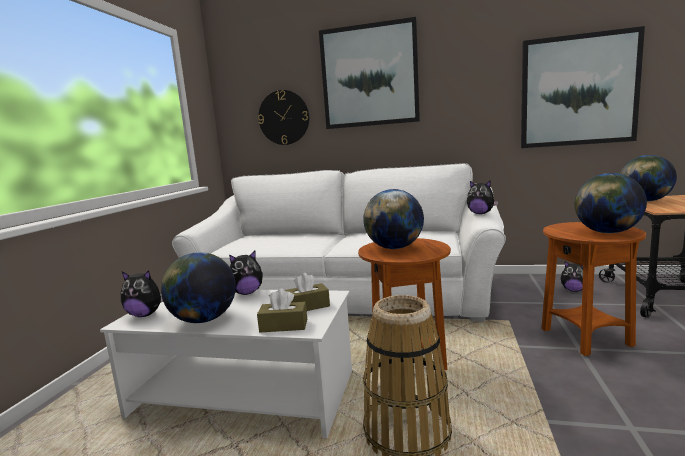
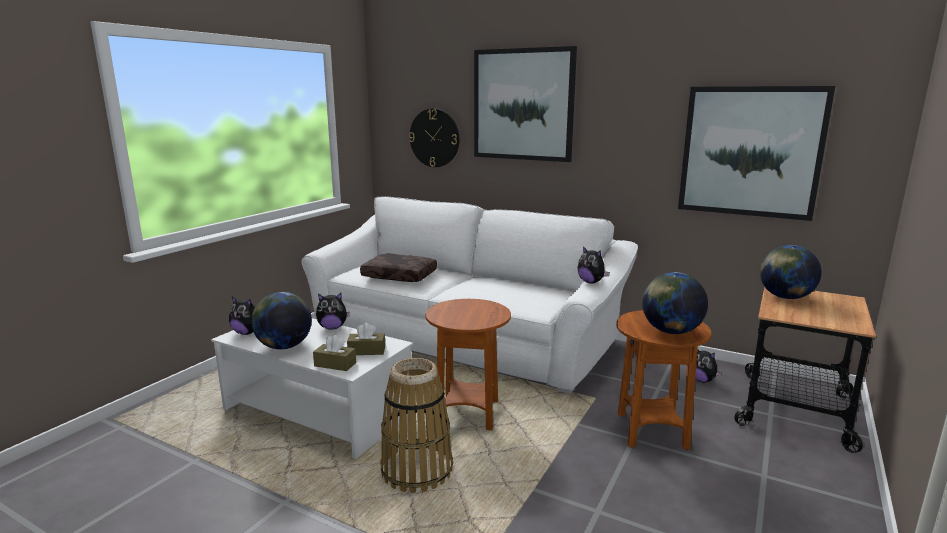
camera: 15 degrees right, 5 degrees up
globe [363,189,424,249] -> none
none -> brown pillow [360,254,437,282]

